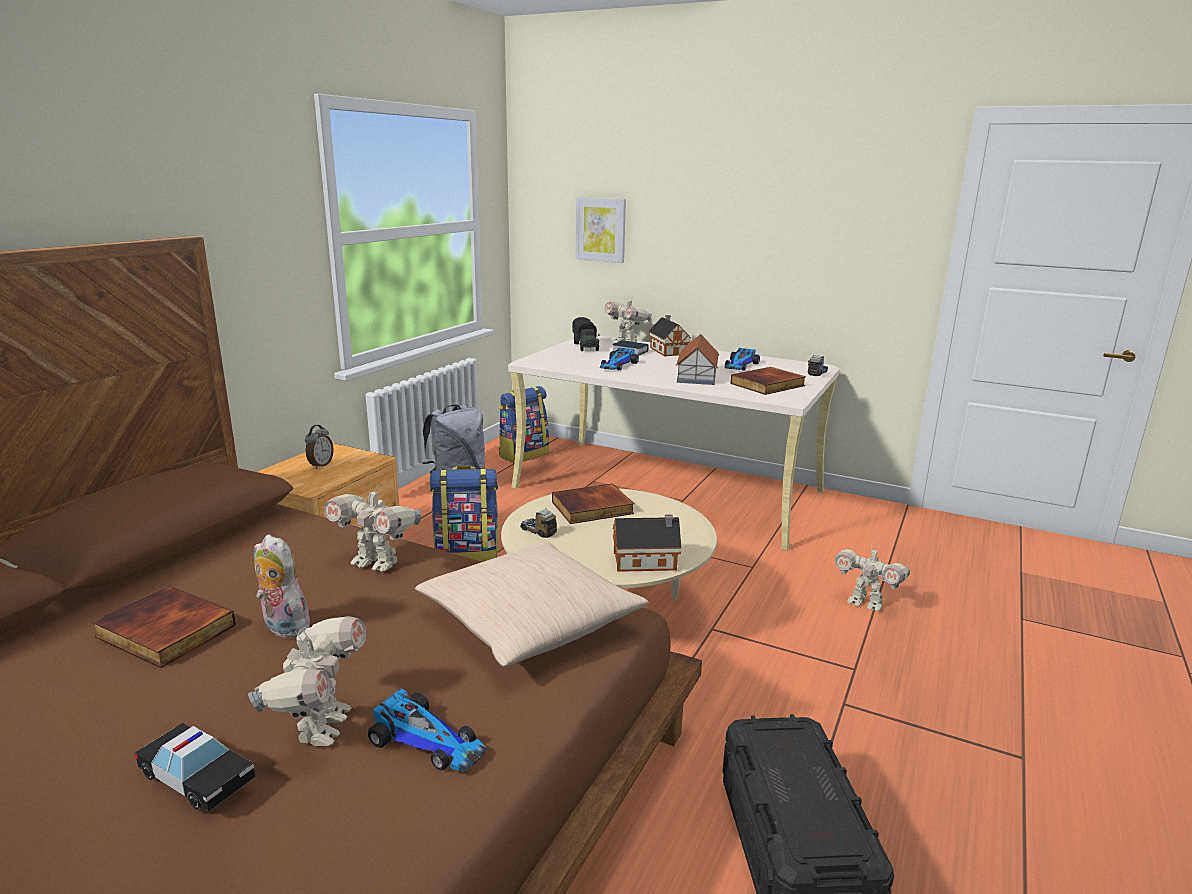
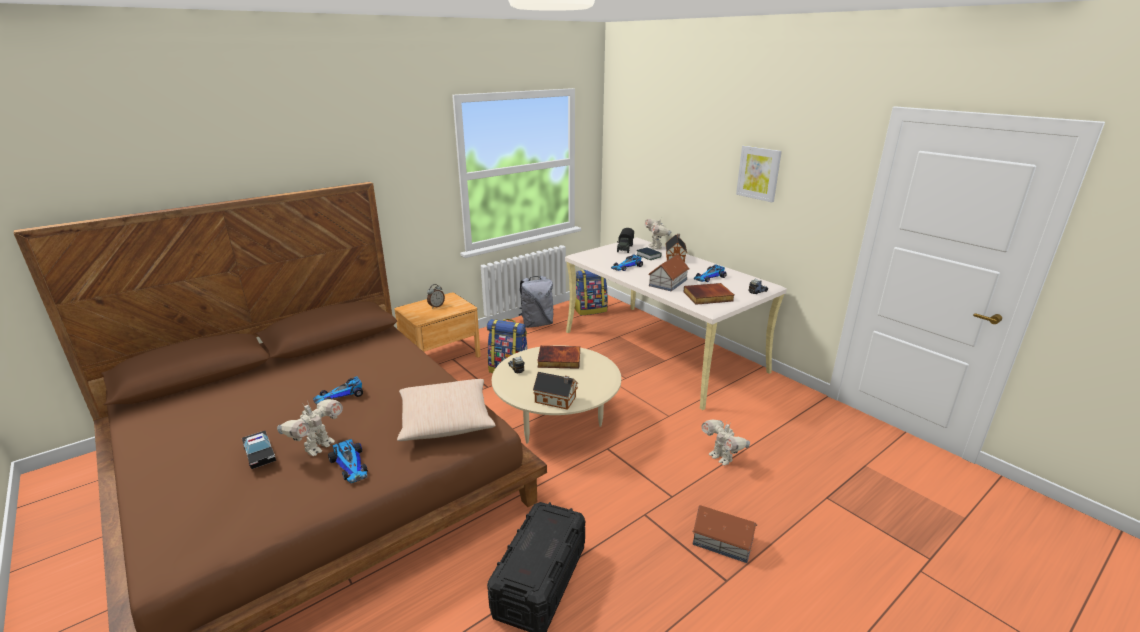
camera: 25 degrees right, 5 degrees up
book [92,585,236,668] -> none
plush toy [254,534,310,638] -> toy car [313,376,363,405]
toy robot [324,485,421,571] -> none
picture [576,197,626,263] -> picture moved to [736,145,782,202]
none -> toy house [692,505,757,563]

